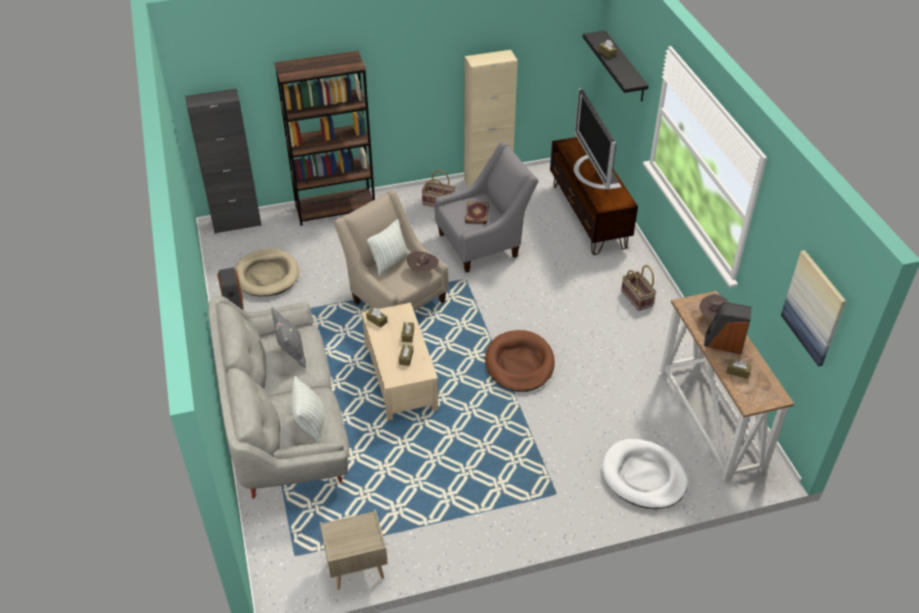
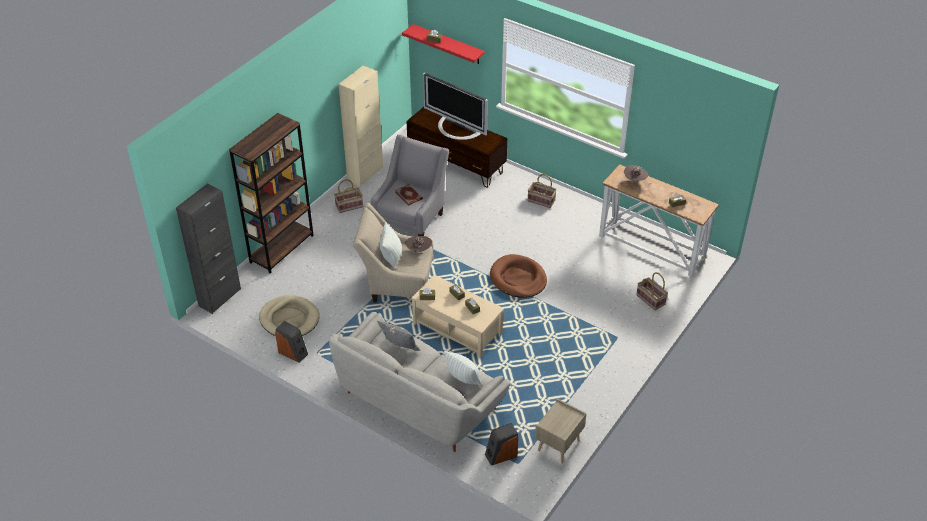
camera: 40 degrees left, 0 degrees up
black shelf [583,31,649,101] -> red shelf [402,24,485,64]
white dog bed [602,439,688,509] -> basket [636,272,668,310]
speaker [704,302,752,355] -> speaker moved to [485,423,518,466]
picture [781,250,846,367] -> none

